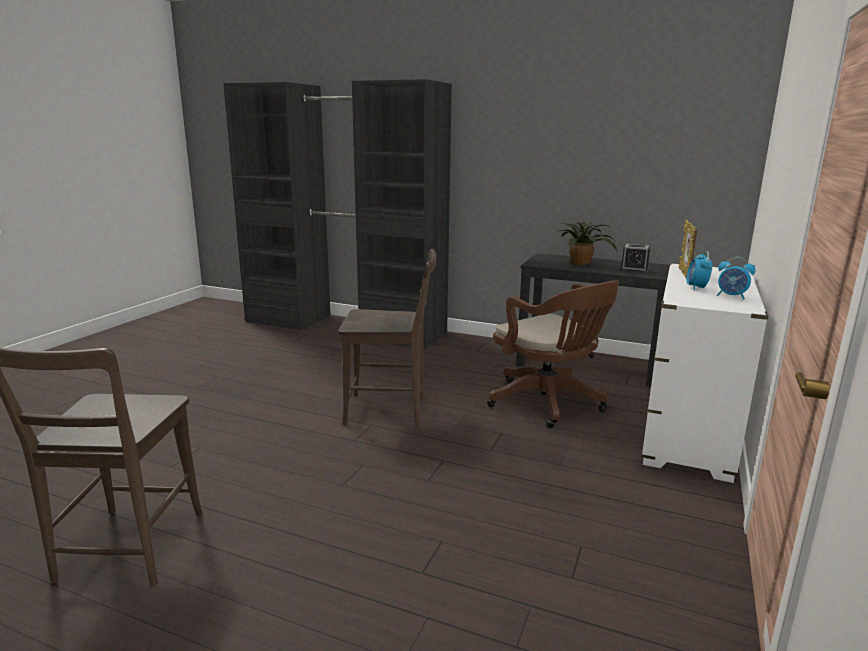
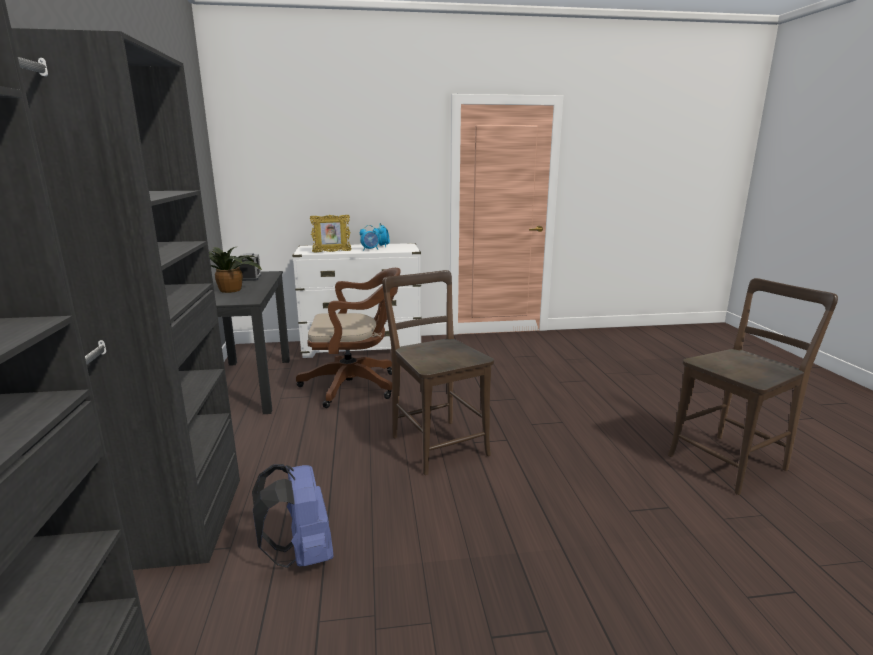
camera: 120 degrees left, 0 degrees up
brown office chair [487,280,619,429] -> brown office chair turned 60 degrees clockwise [296,268,401,408]
none -> blue backpack [252,464,333,568]

